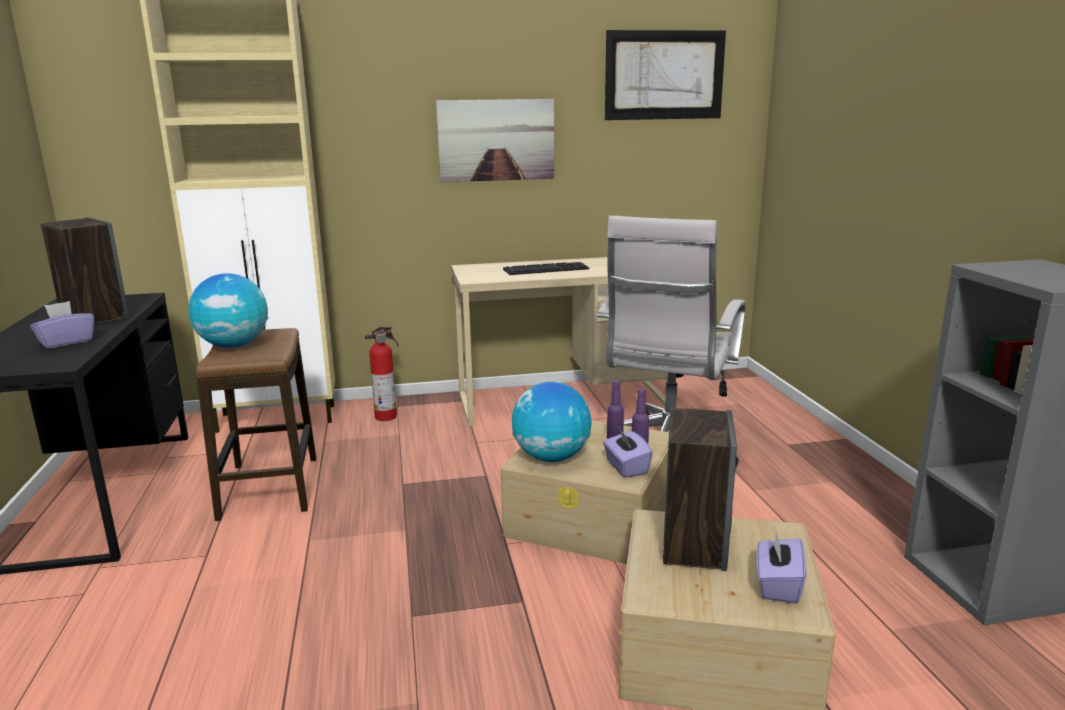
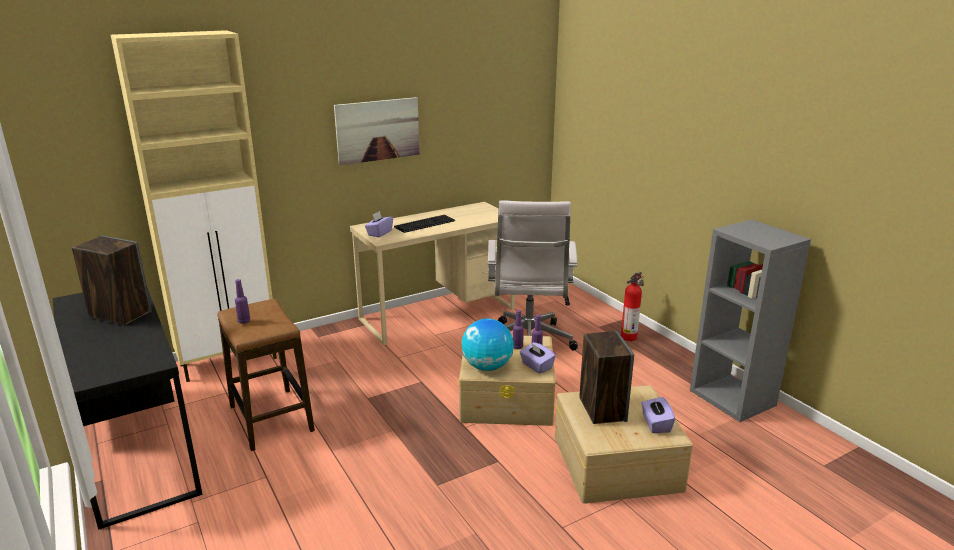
camera: 20 degrees left, 5 degrees up
purple tissue box [30,301,94,349] -> purple tissue box moved to [365,211,393,237]
globe [189,273,268,348] -> purple bottle [235,279,250,324]
fire extinguisher [365,326,399,421] -> fire extinguisher moved to [621,272,644,341]
picture [605,30,726,120] -> none

